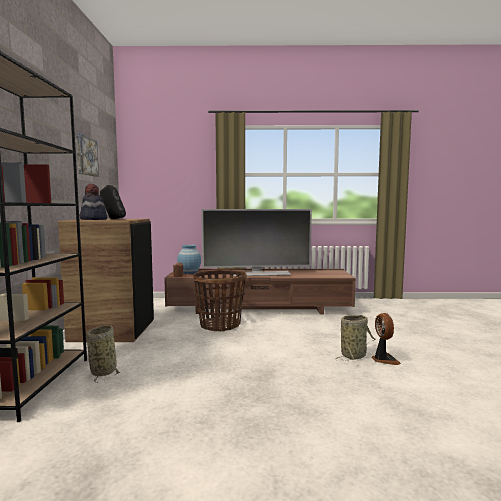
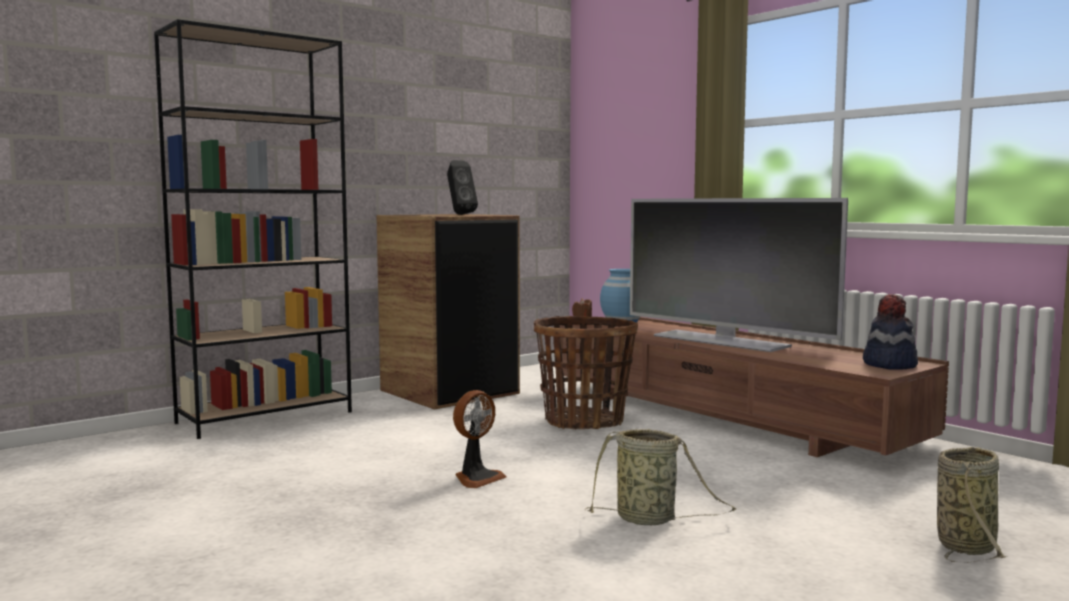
camera: 50 degrees right, 0 degrees up
picture [76,134,99,177] -> none
hat [80,184,107,220] -> hat moved to [863,294,918,370]
basket [87,325,120,383] -> basket moved to [937,447,1008,562]
fan [371,313,401,365] -> fan moved to [453,390,506,488]

